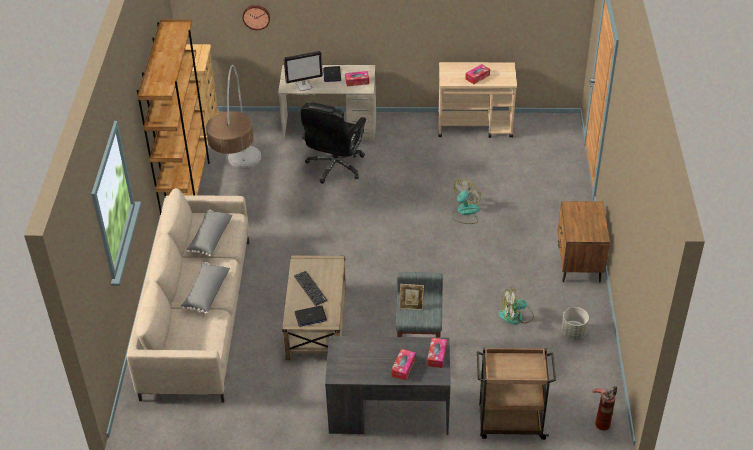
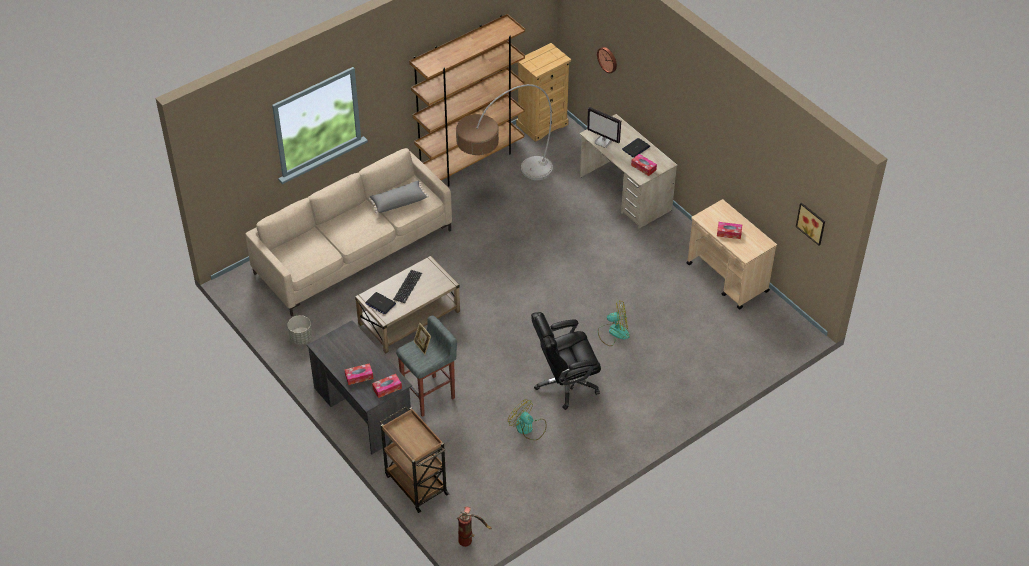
camera: 50 degrees right, 5 degrees up
grey pillow [181,262,230,314] -> none
black office chair [301,102,366,184] -> black office chair moved to [531,312,601,410]
brown nightstand [558,201,610,283] -> none
grey planter [561,307,589,340] -> grey planter moved to [287,315,312,345]
none -> picture [796,203,825,245]

